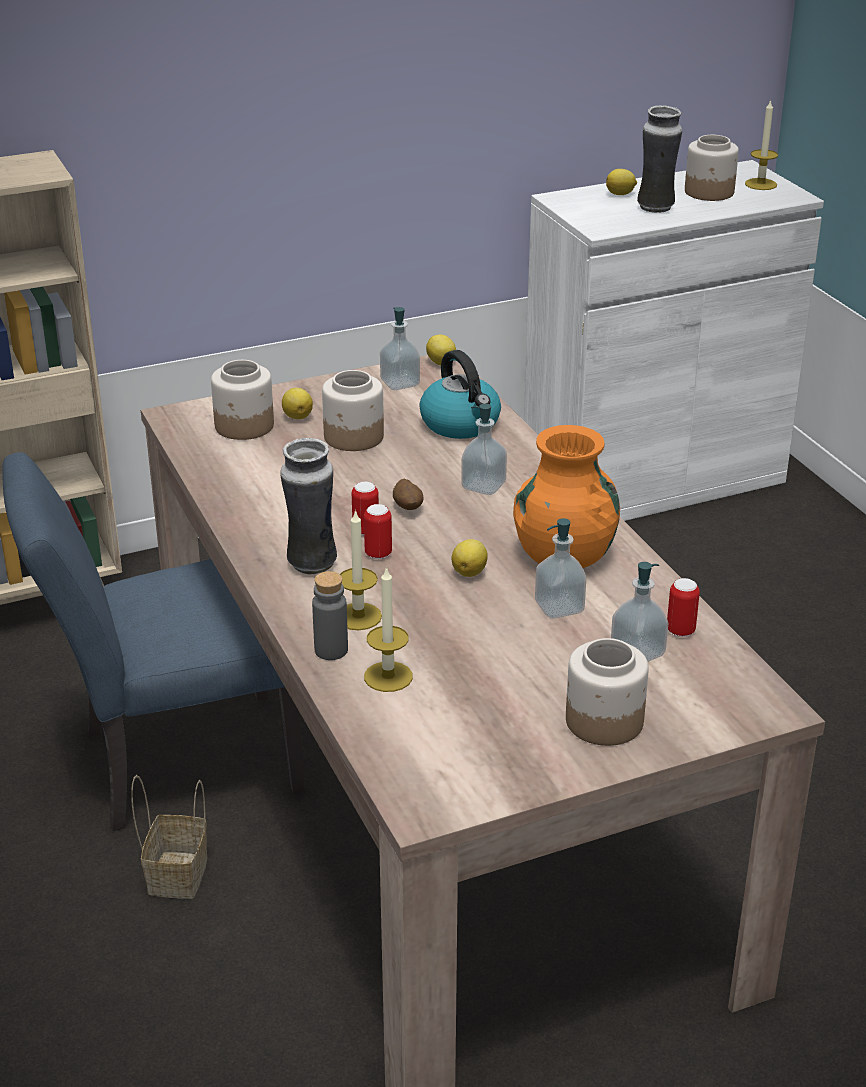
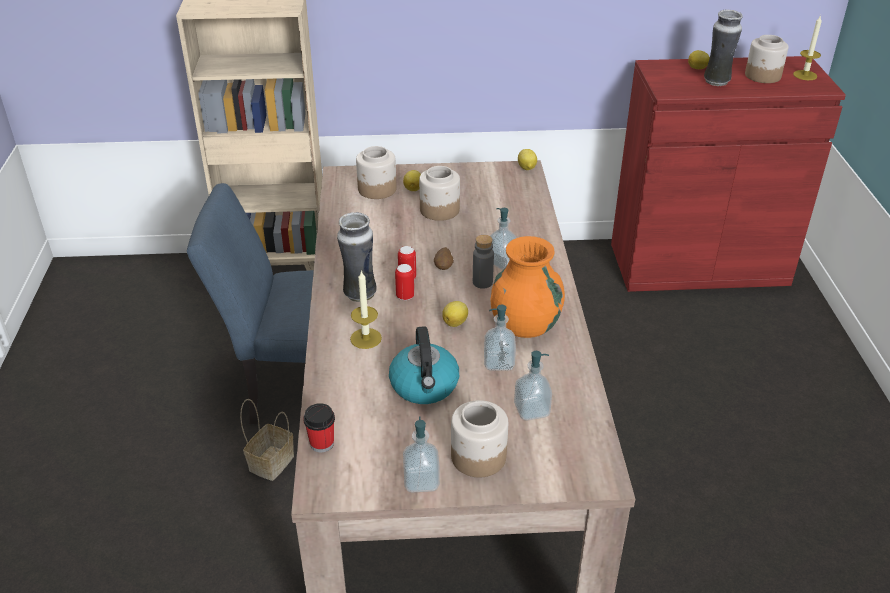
camera: 20 degrees right, 5 degrees up
grey bottle [312,571,348,660] -> grey bottle moved to [473,235,494,289]
candle [364,566,413,692] -> none
soap dispenser [380,307,420,390] -> soap dispenser moved to [403,417,440,493]
kettle [419,350,501,439] -> kettle moved to [389,326,459,404]
white cabinet [524,160,824,521] -> red cabinet [611,56,846,292]
can [667,578,700,637] -> none
none -> cup [303,403,335,452]

